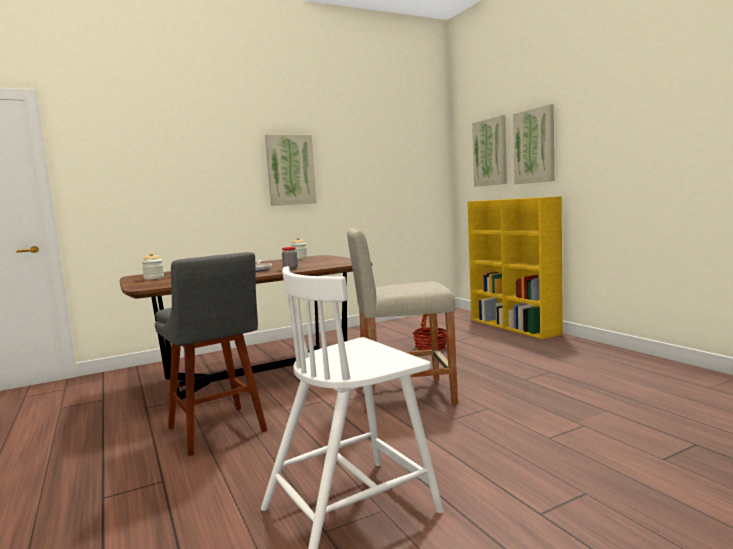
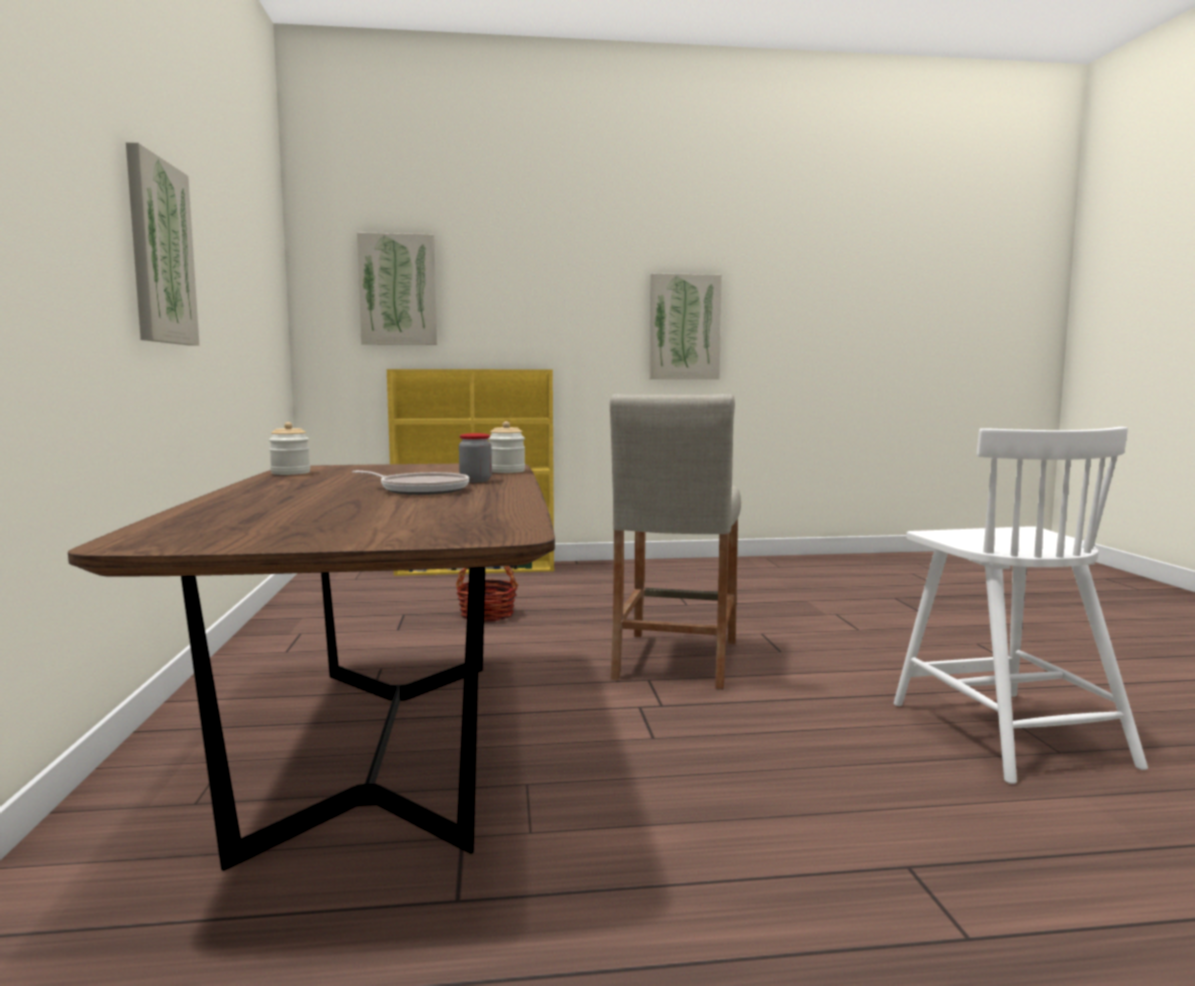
camera: 70 degrees left, 0 degrees up
jar [142,253,164,280] -> jar moved to [488,421,525,473]
grey stool [155,252,268,456] -> none
picture [513,104,554,184] -> picture moved to [649,273,722,379]

